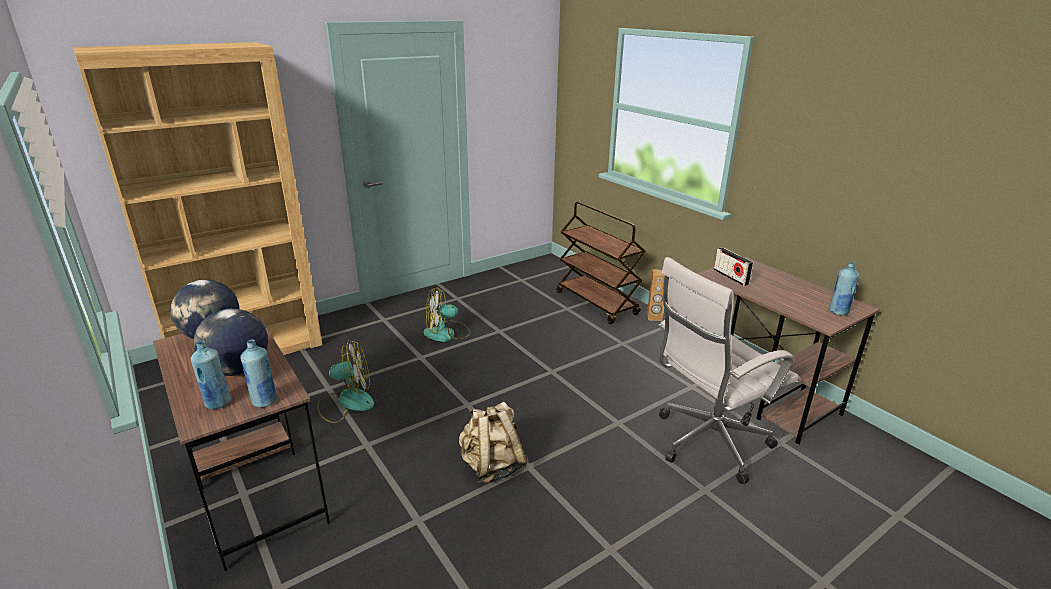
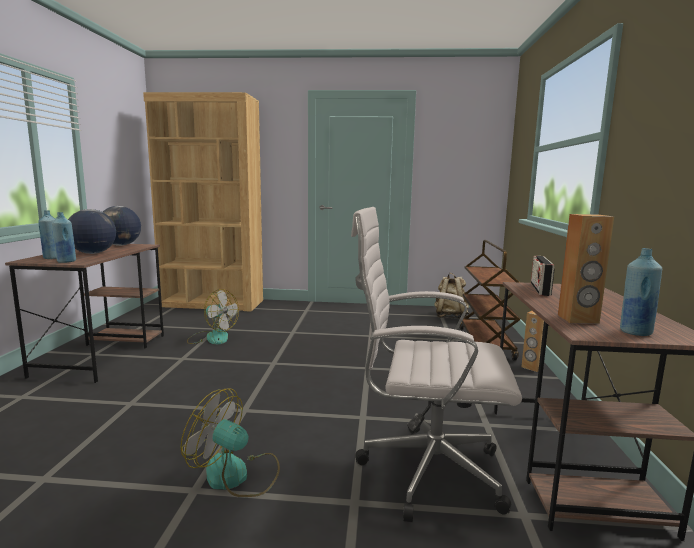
camera: 40 degrees right, 15 degrees down
fan [424,287,471,342] -> fan moved to [181,388,280,497]
beige backpack [459,402,528,483] -> beige backpack moved to [434,273,470,319]
none -> brown speaker [558,214,614,324]

